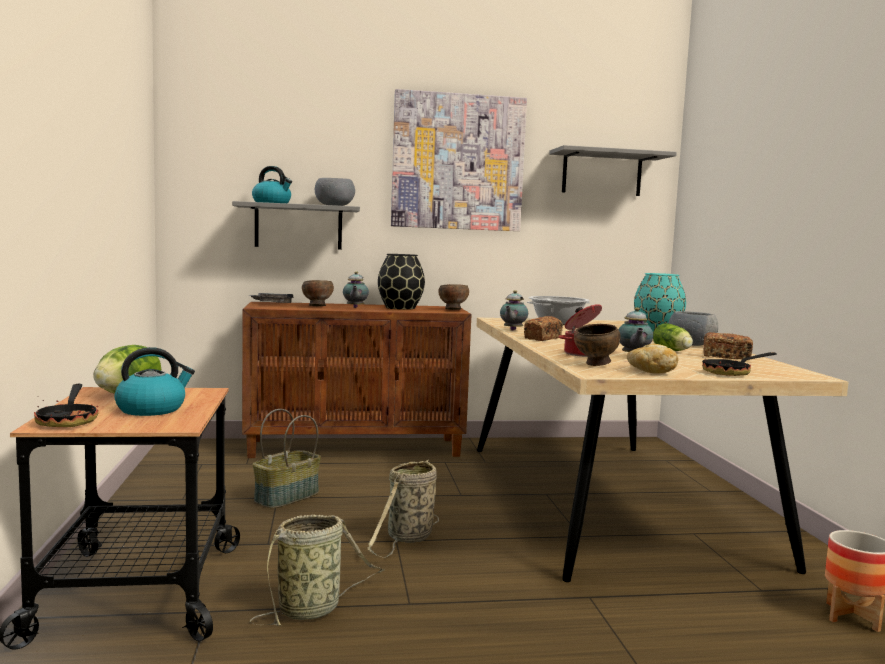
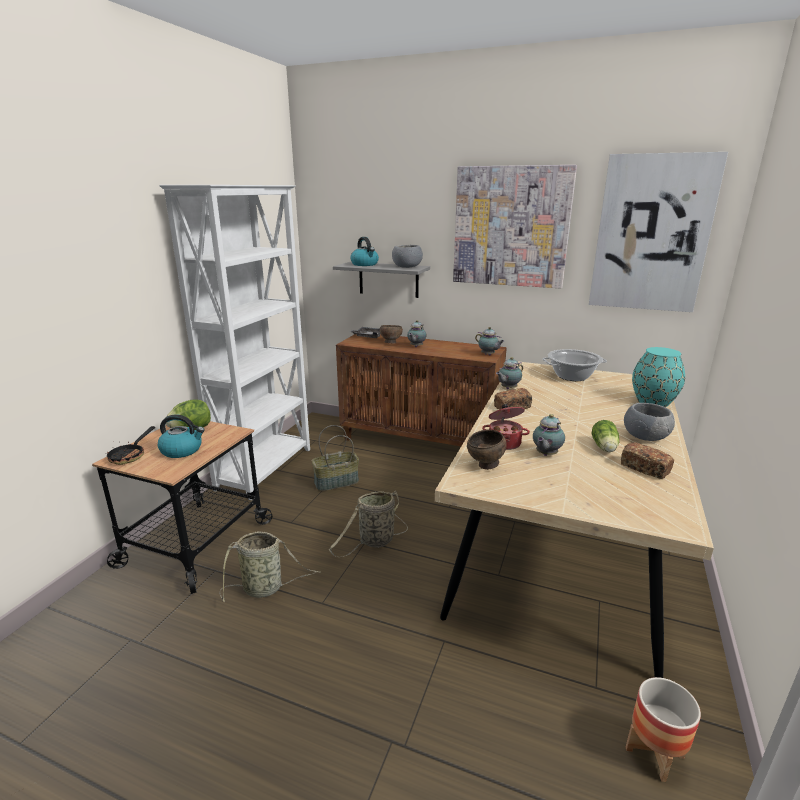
camera: 30 degrees right, 15 degrees up
black vase [378,254,425,310] -> none
brown bowl [438,284,469,310] -> teapot [475,327,505,355]
grey shelf [549,145,677,196] -> picture [589,152,728,312]
bread [627,344,679,374] -> none
frying pan [702,352,777,376] -> none
none -> white bookcase [159,185,310,500]

